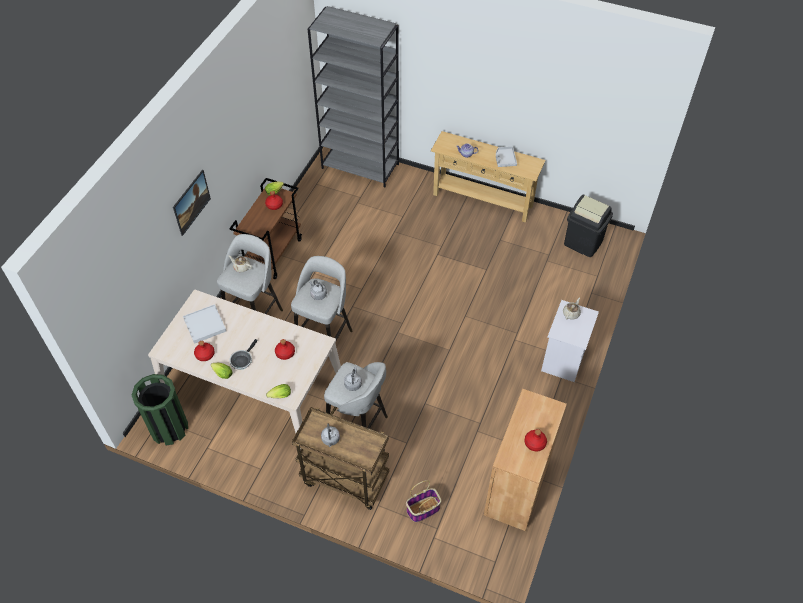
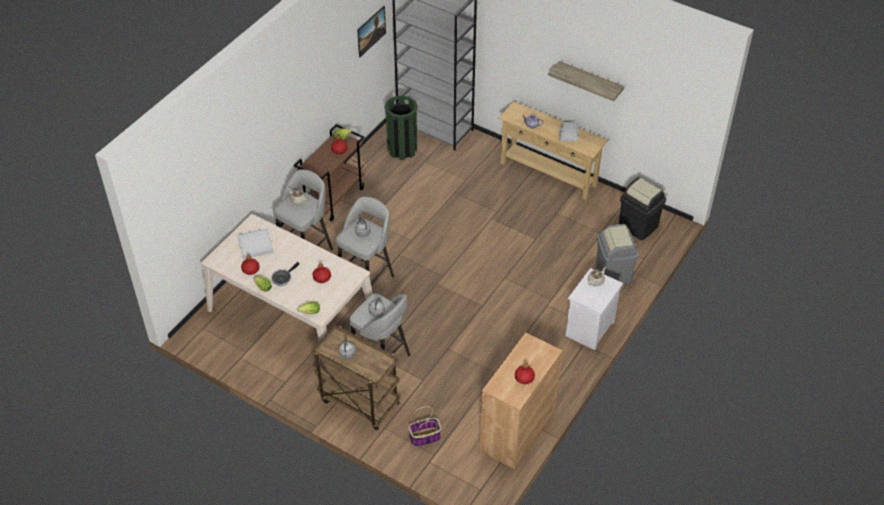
camera: 10 degrees right, 5 degrees down
green trash can [132,374,188,446] -> green trash can moved to [384,95,418,160]
picture [173,170,211,236] -> picture moved to [357,6,386,57]
none -> shelf [548,61,624,101]
none -> grey trash can [596,224,639,285]

